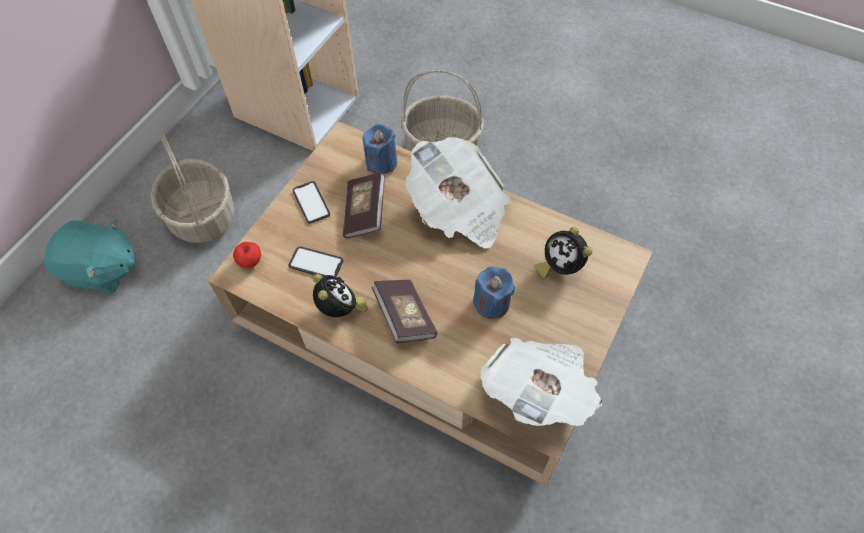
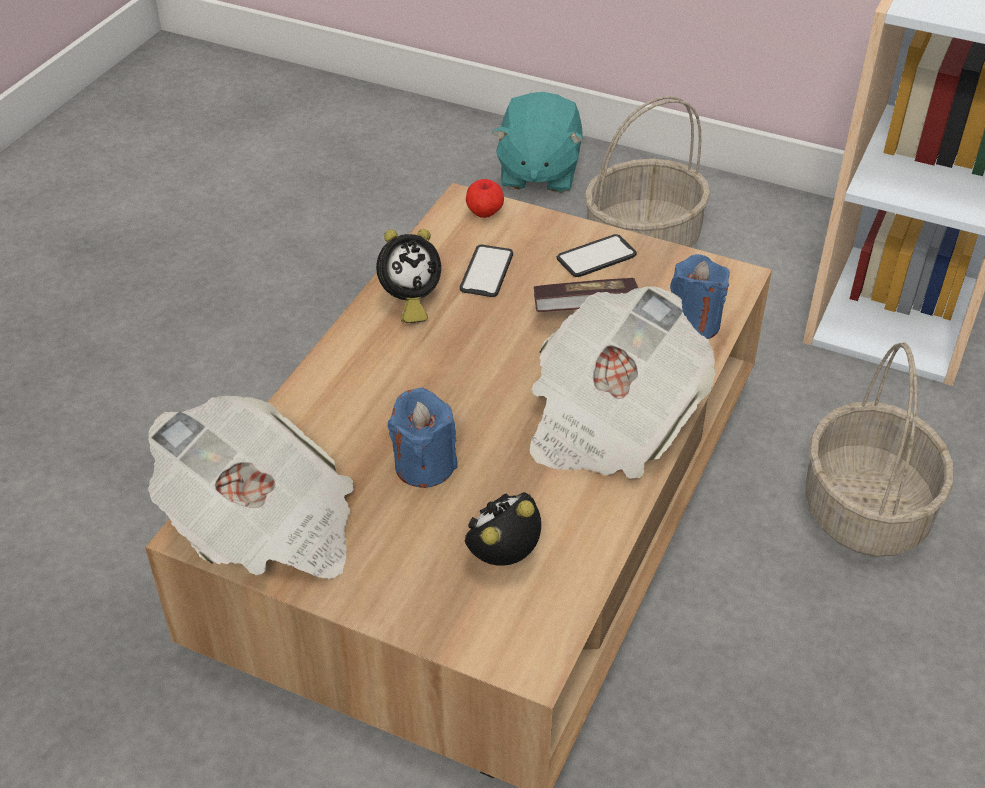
camera: 85 degrees right, 15 degrees down
book [372,280,437,343] -> none

